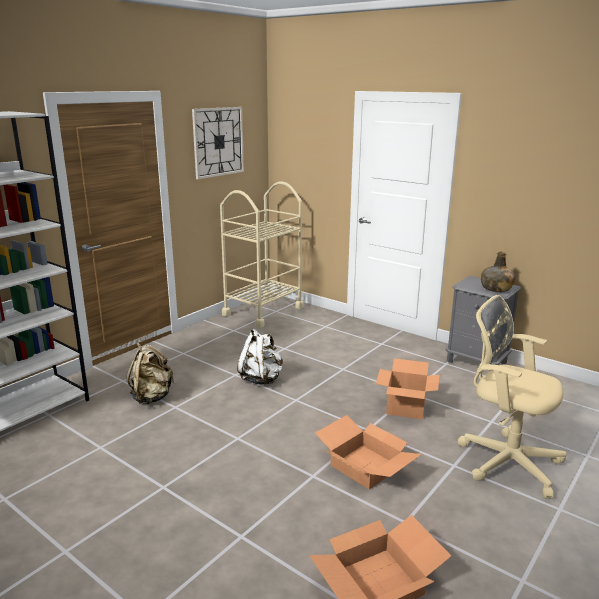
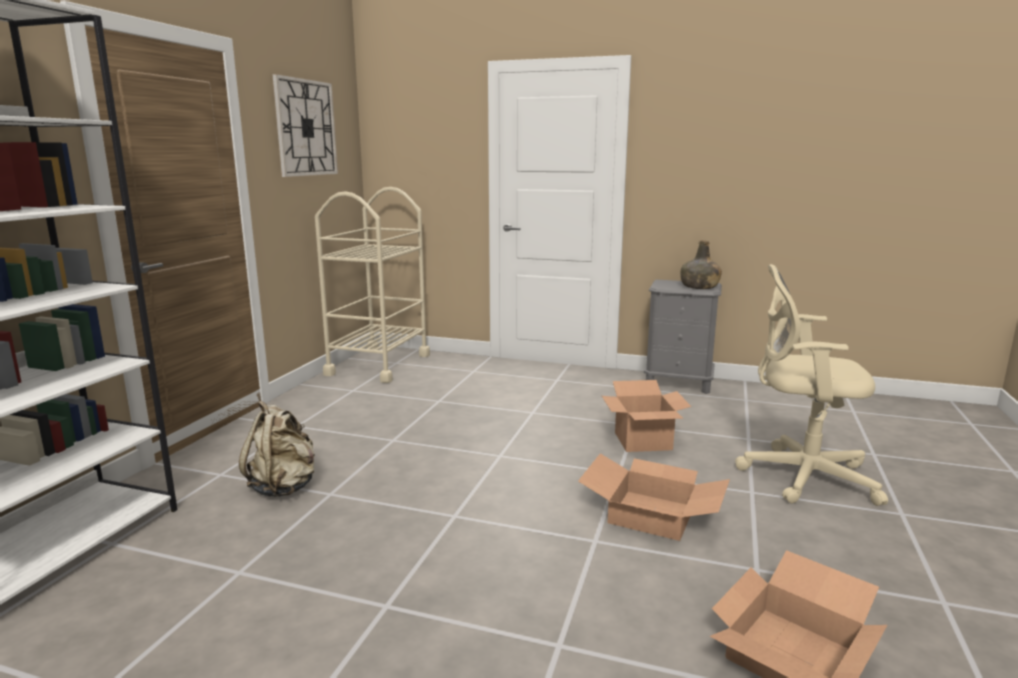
camera: 20 degrees left, 5 degrees down
white backpack [237,329,283,385] -> none

